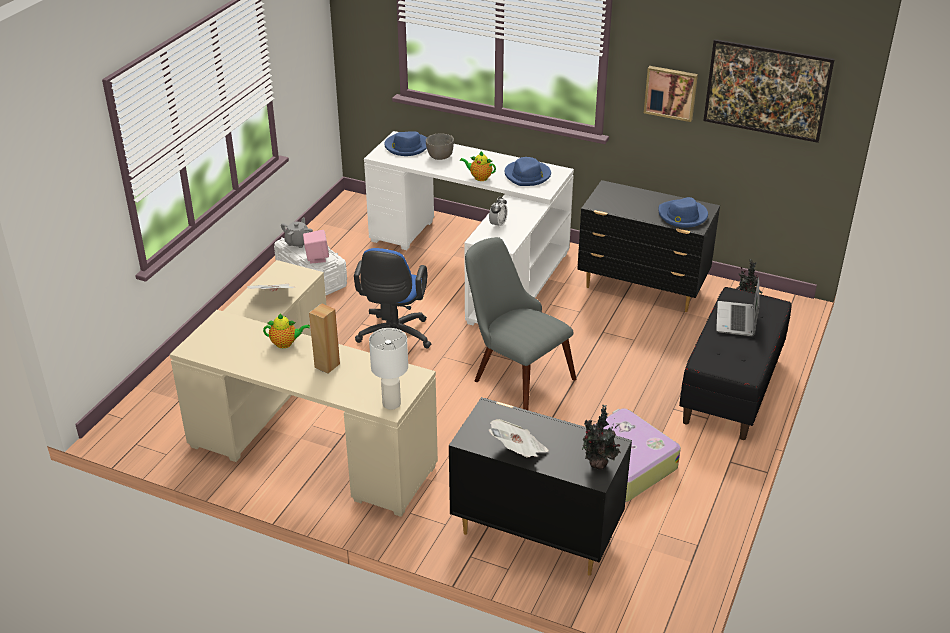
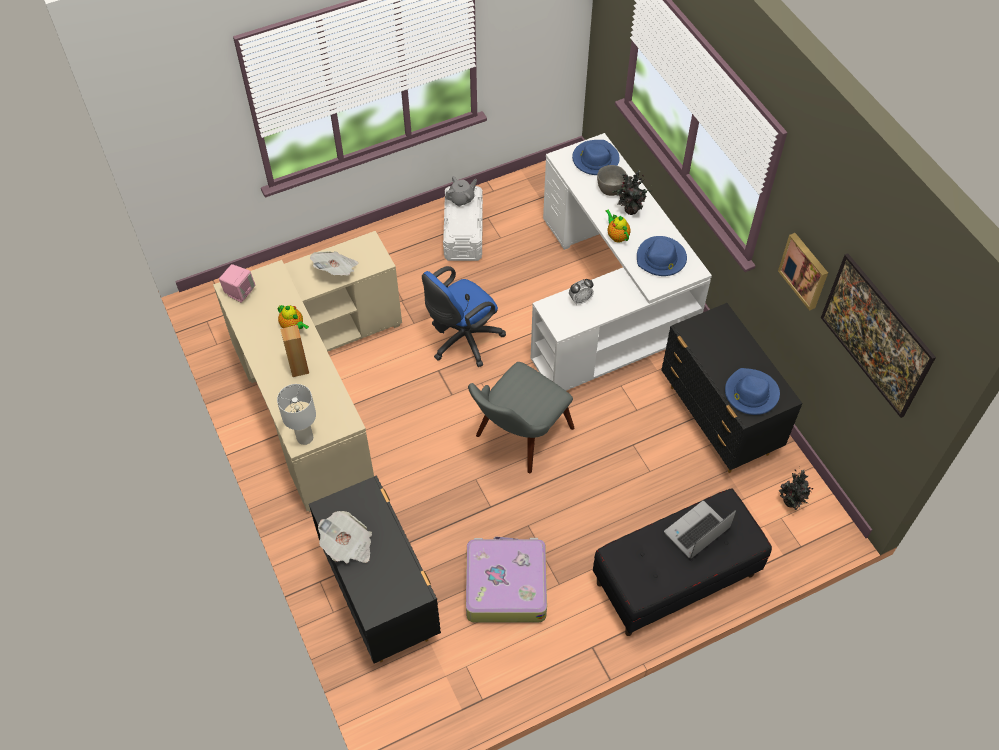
camera: 40 degrees right, 20 degrees up
pink speaker [303,230,329,263] -> pink speaker moved to [219,264,255,303]
grey chair [465,237,576,410] -> grey chair turned 135 degrees counterclockwise [468,362,574,473]
potted plant [582,405,621,469] -> potted plant moved to [612,170,650,215]

